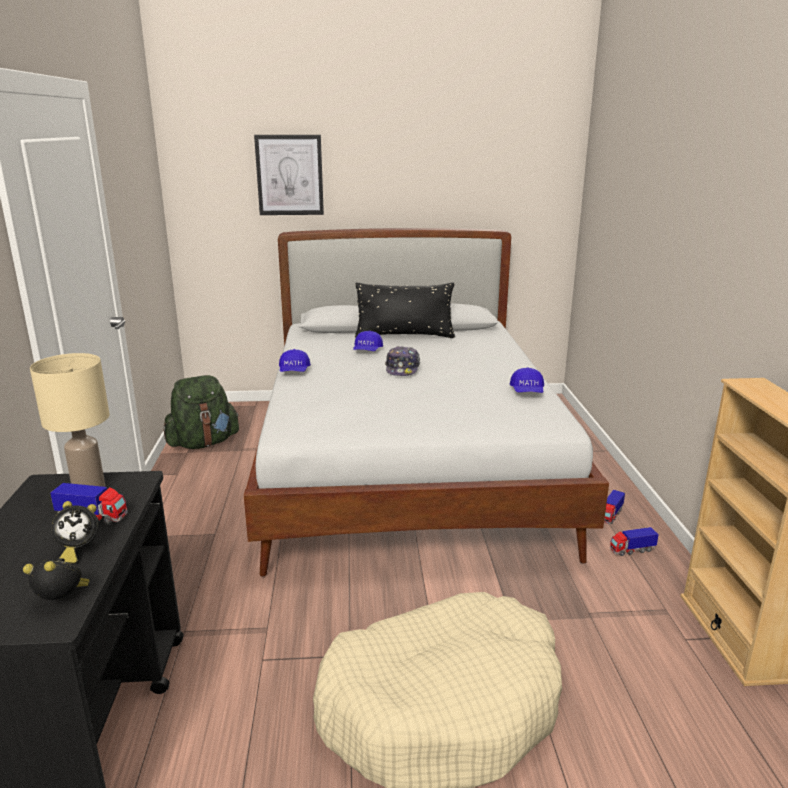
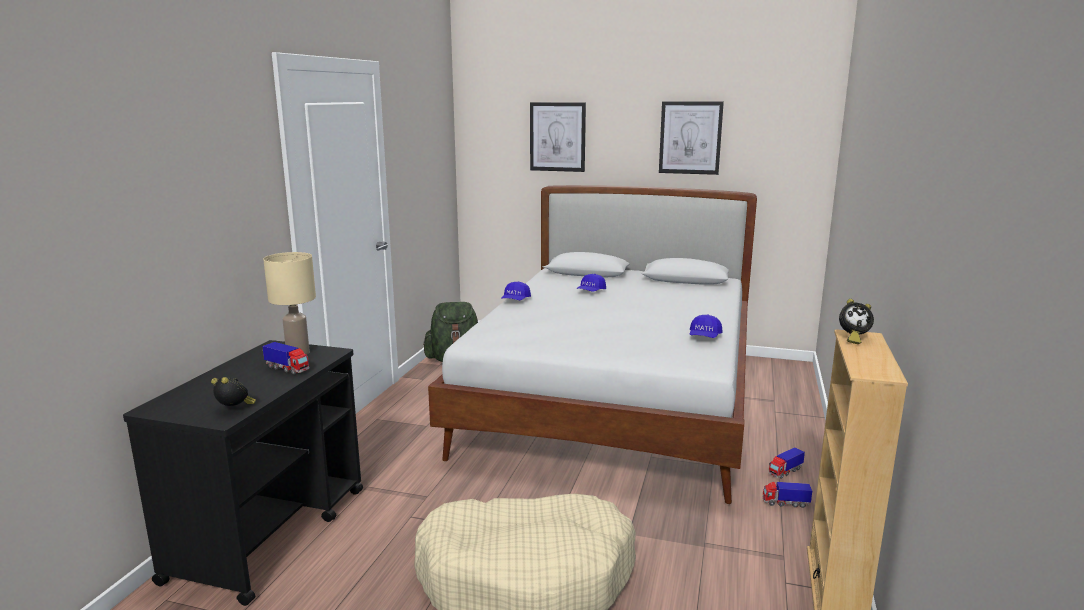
camera: 20 degrees right, 5 degrees down
alarm clock [51,501,99,564] -> alarm clock moved to [839,299,874,344]
black pillow [355,283,455,338] -> none
cap [385,346,420,376] -> none
none -> picture [659,101,724,175]

